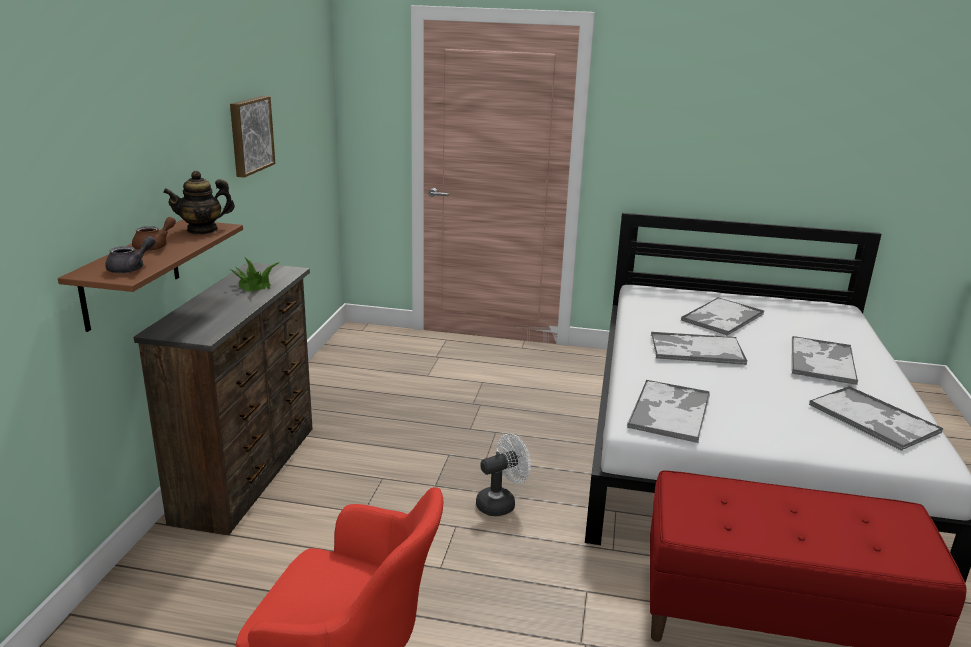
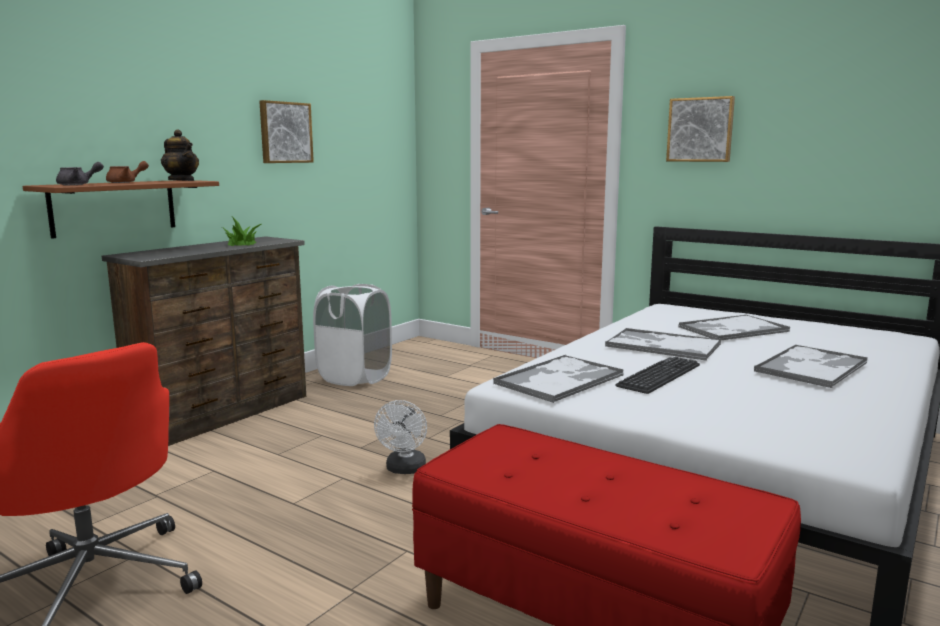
camera: 25 degrees right, 10 degrees down
teapot [163,171,235,234] -> teapot turned 135 degrees counterclockwise [161,129,199,181]
white fan [476,433,531,516] -> white fan turned 105 degrees clockwise [374,400,427,474]
tray [809,386,943,451] -> none
none -> white laundry basket [313,284,392,386]
none -> keyboard [615,357,700,394]
none -> picture [666,96,735,162]

